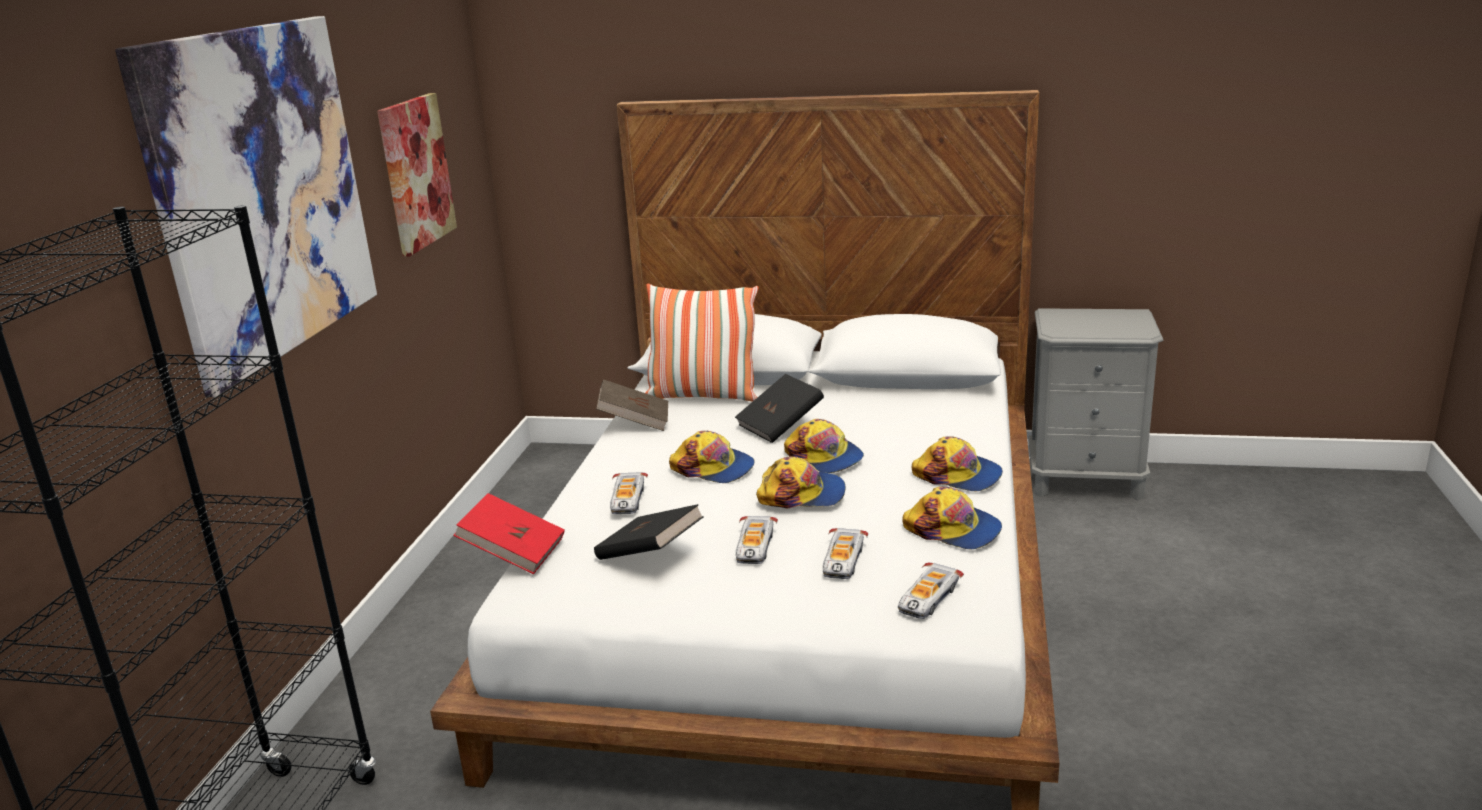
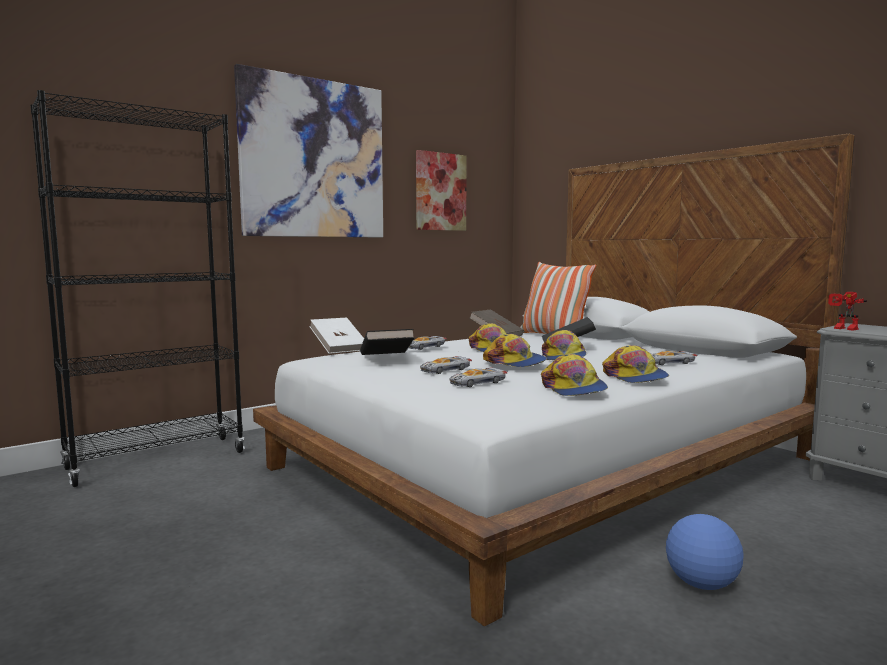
camera: 40 degrees right, 15 degrees down
red book [453,493,565,574] -> white book [309,318,364,354]
toy car [898,562,964,619] -> toy car moved to [651,351,697,365]
none -> football [666,514,744,590]
none -> toy robot [828,292,867,331]

